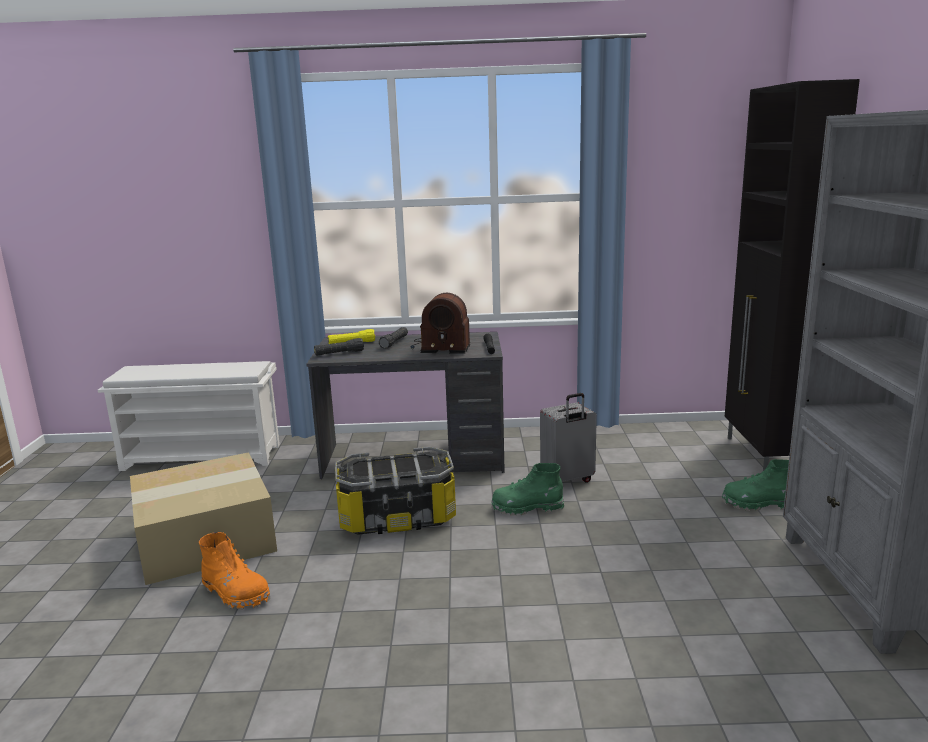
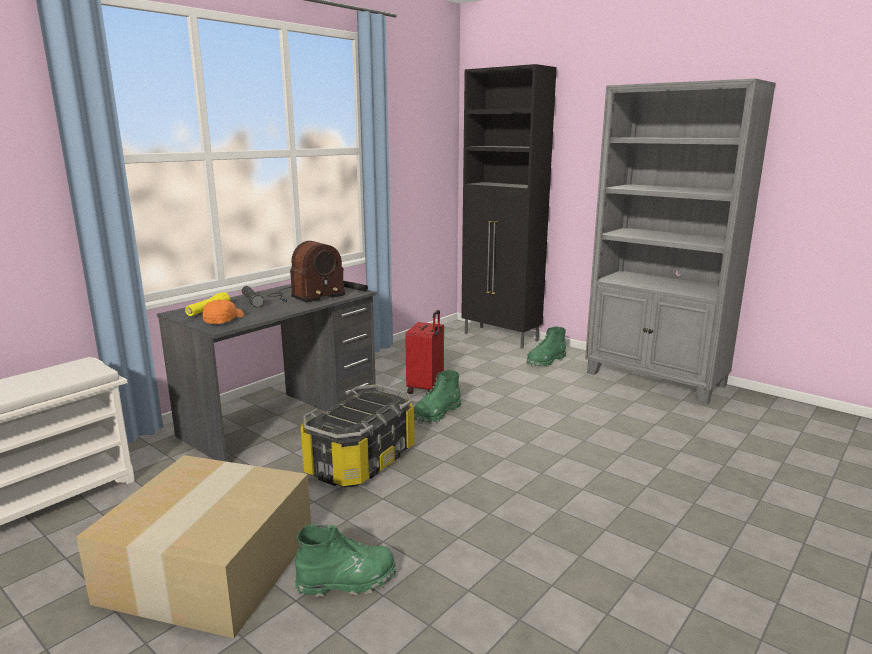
camera: 50 degrees left, 0 degrees up
orange boot [199,532,270,609] -> green boot [295,524,396,597]
black flashlight [314,338,364,356] -> orange cap [203,299,244,324]
grey suitcase [540,393,597,483] -> red suitcase [405,310,444,395]

